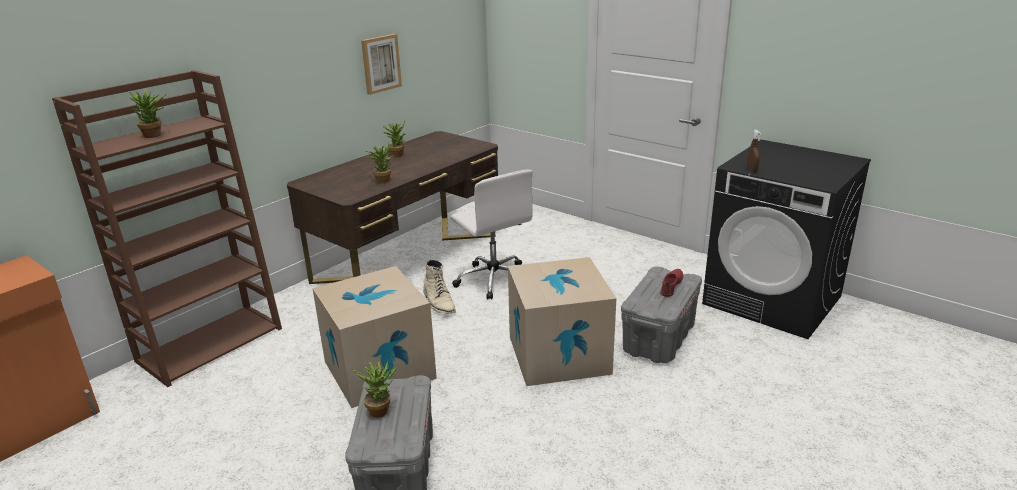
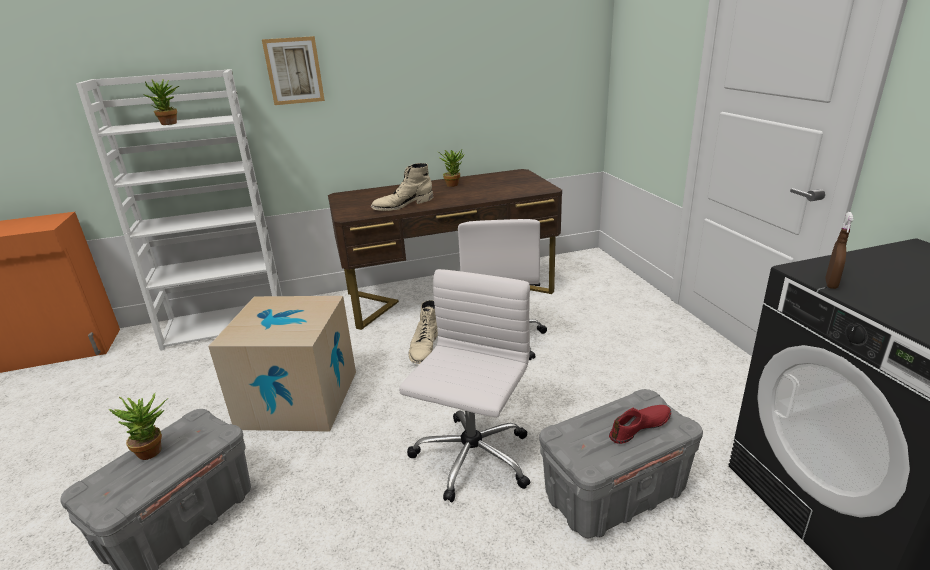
camera: 35 degrees right, 0 degrees up
brown bookcase [52,70,282,387] -> white bookcase [76,69,282,351]
picture [361,34,402,95] -> picture moved to [262,36,325,105]
potted plant [365,144,394,183] -> beige boot [371,163,433,211]
cardboard box [508,257,616,386] -> white office chair [399,269,530,503]

